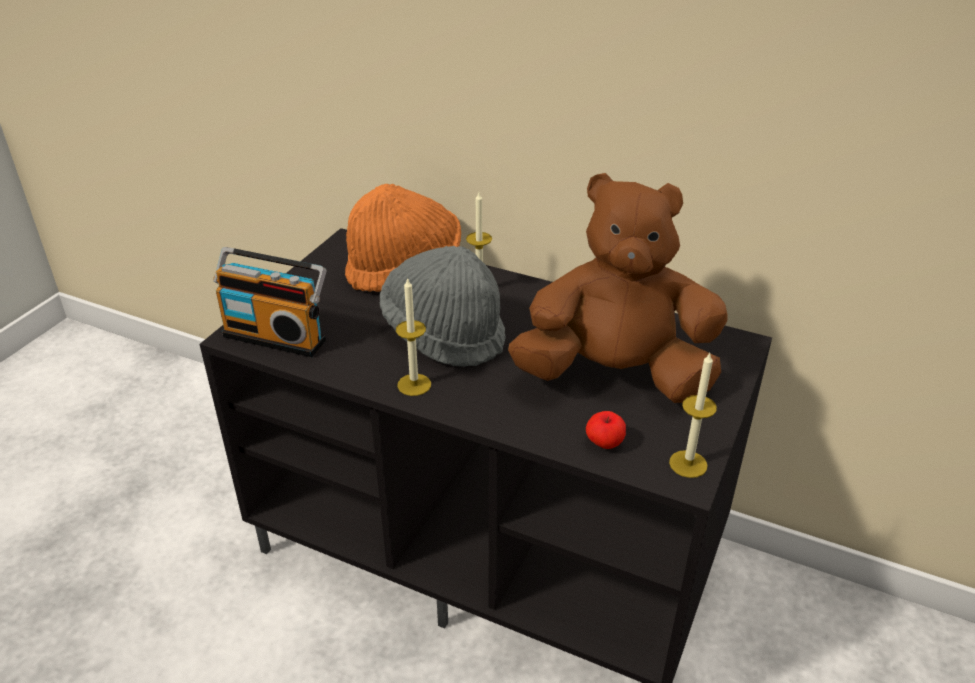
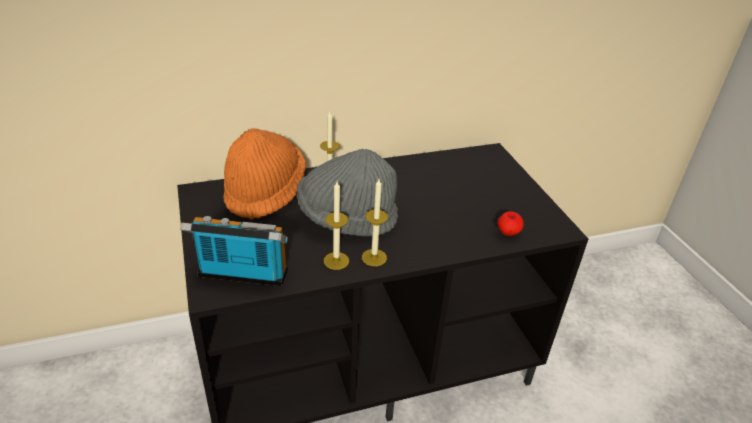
camera: 45 degrees left, 0 degrees up
radio [213,247,327,357] -> radio turned 150 degrees counterclockwise [180,216,288,286]
brown plush toy [508,173,728,403] -> none
candle [669,353,717,478] -> candle moved to [324,182,349,270]

